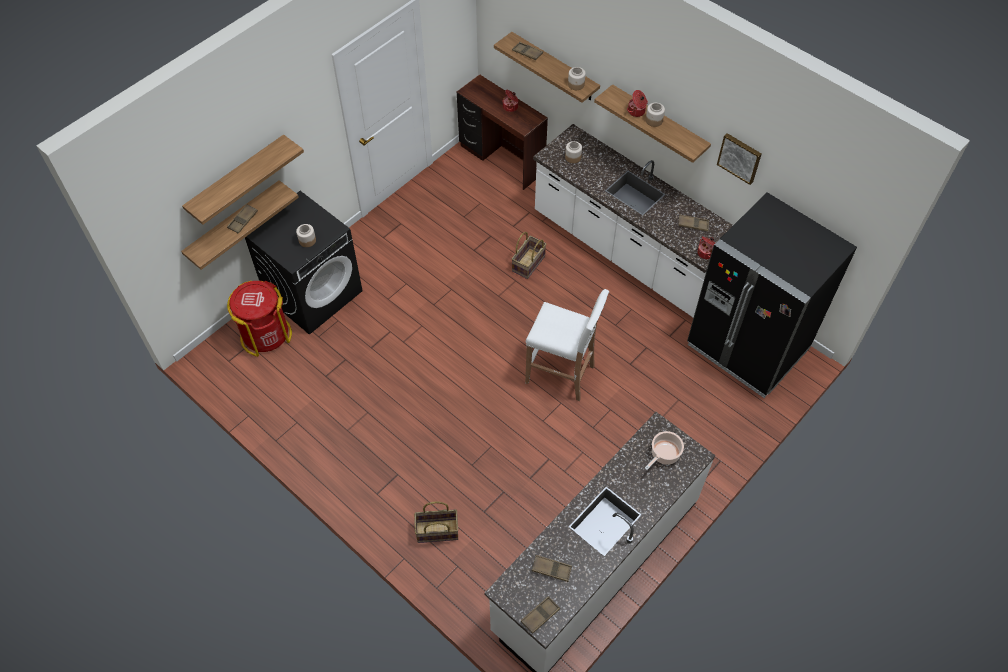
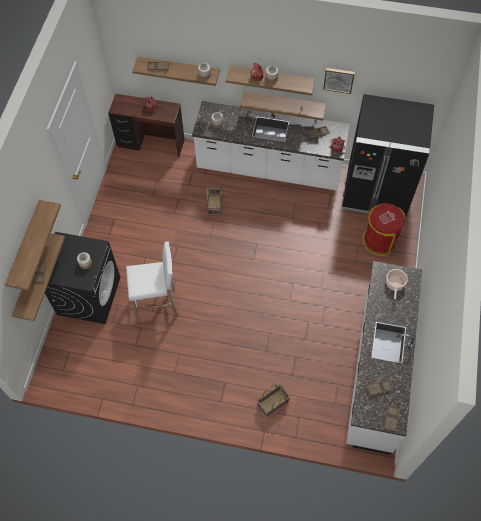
camera: 30 degrees left, 5 degrees up
red trash can [227,281,292,357] -> red trash can moved to [362,203,406,256]
white stool [525,289,609,401] -> white stool moved to [126,241,178,322]
none -> shelf [240,91,326,120]

